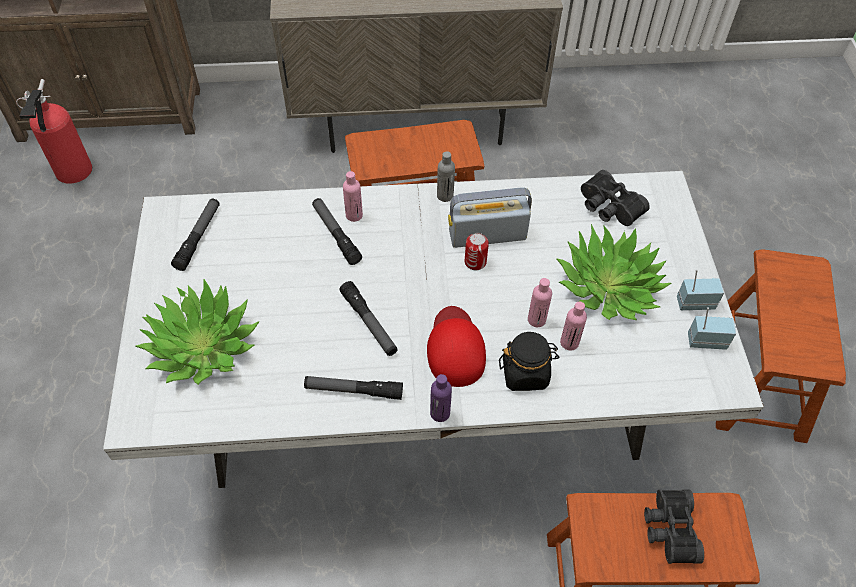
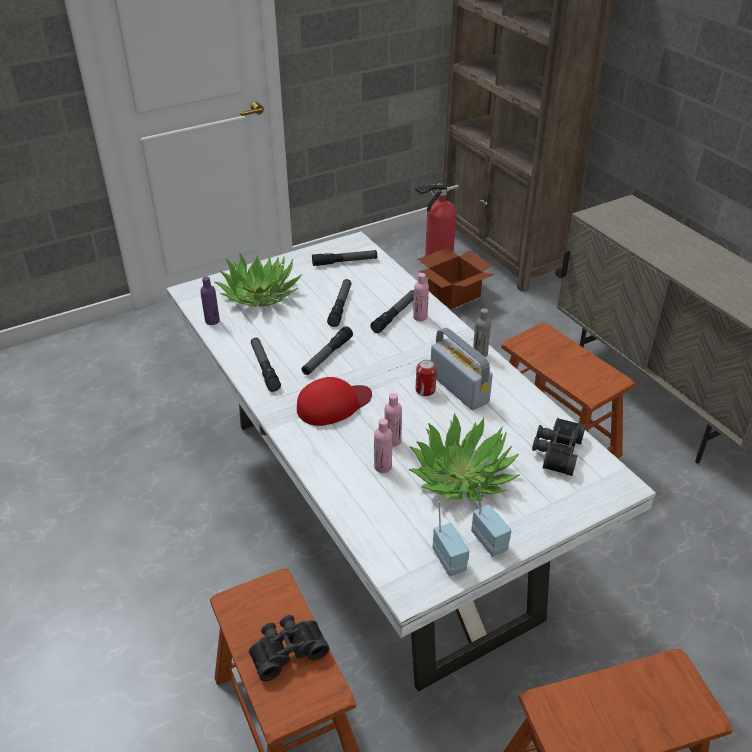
camera: 65 degrees right, 15 degrees down
purple bottle [430,374,452,422] -> purple bottle moved to [200,277,220,325]
black jar [499,332,560,391] -> none
none -> flashlight [327,279,352,327]
none -> cardboard box [418,248,495,309]

